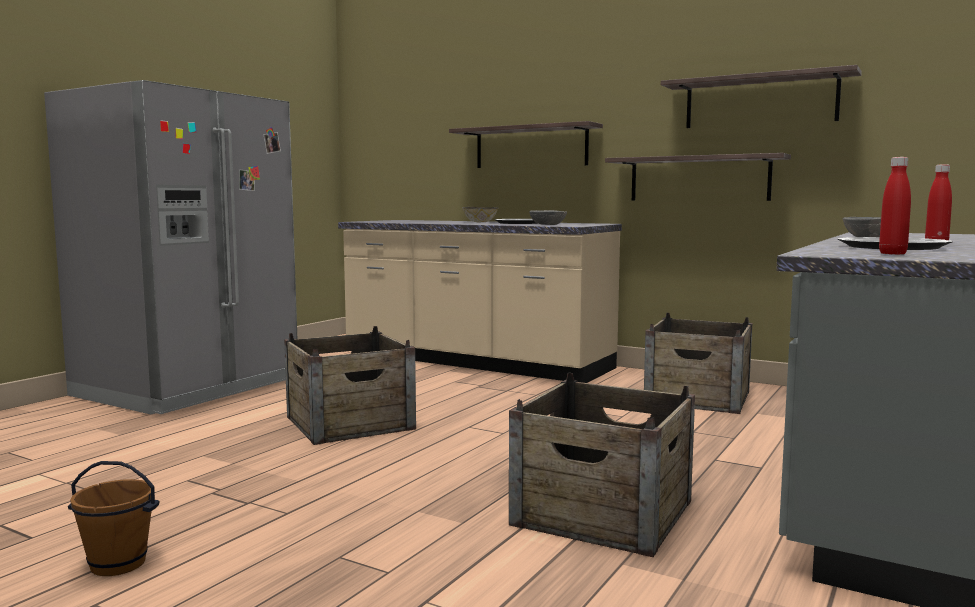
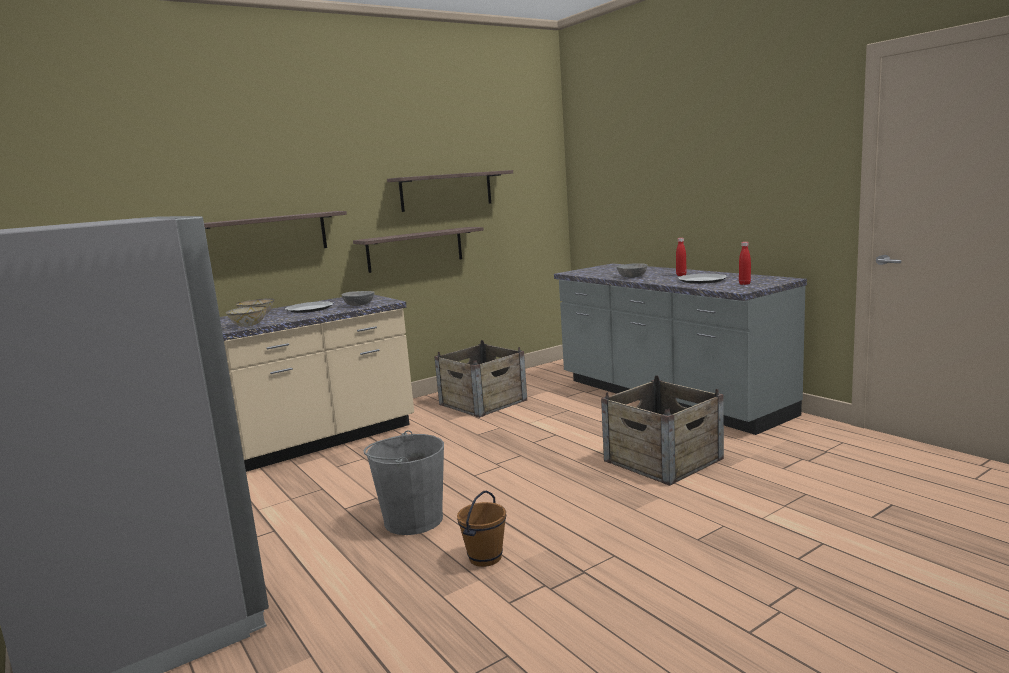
camera: 65 degrees left, 5 degrees up
brown bucket [68,461,159,576] -> brown bucket moved to [457,491,506,567]
crate [284,326,416,445] -> grey bucket [364,430,444,535]
none -> bowl [226,306,267,327]

